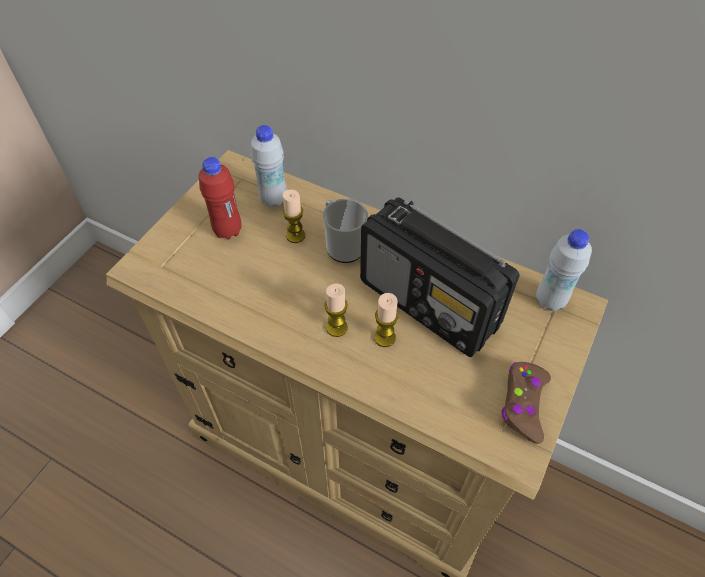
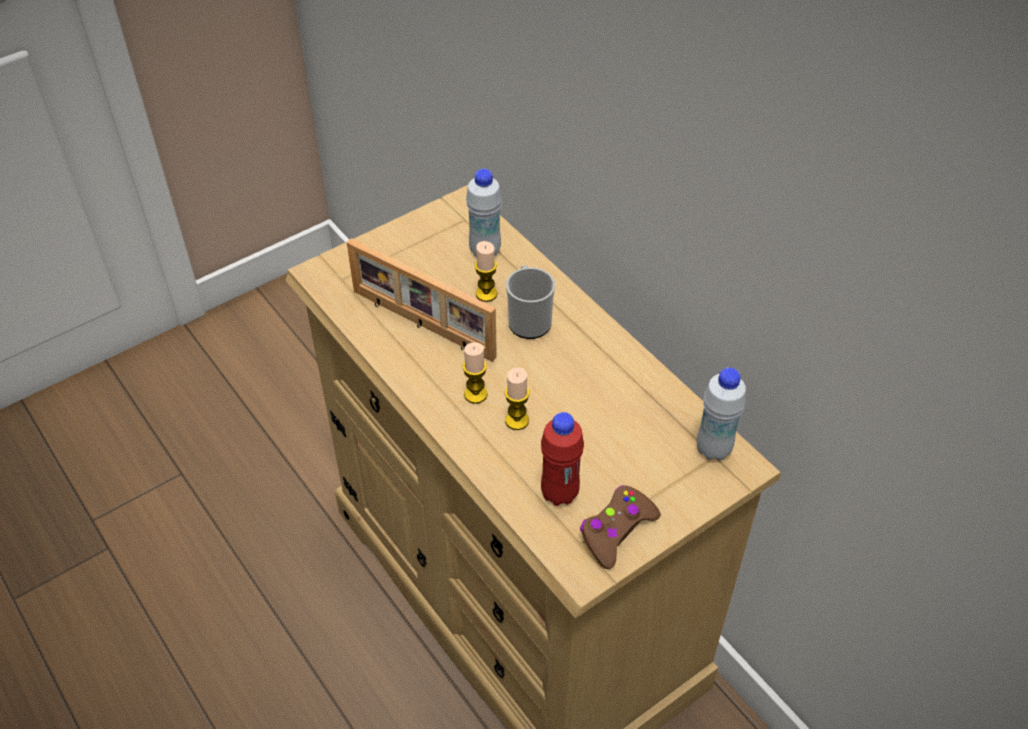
camera: 25 degrees right, 5 degrees down
red bottle [199,157,242,240] -> red bottle moved to [541,412,584,506]
radio [360,197,519,357] -> none
none -> picture frame [347,238,497,362]

